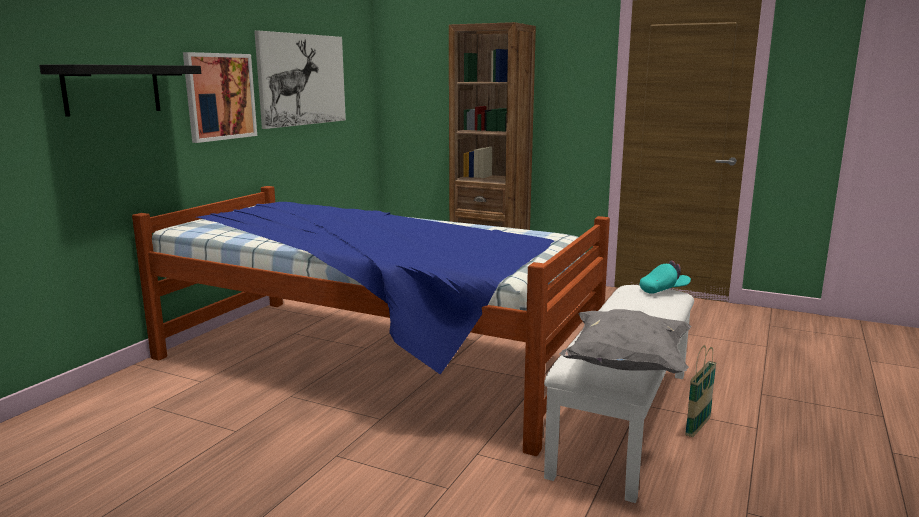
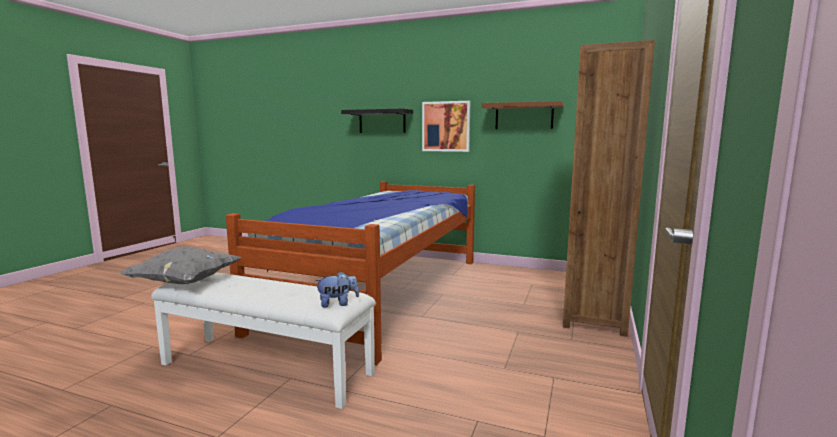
camera: 85 degrees right, 5 degrees down
picture [254,31,346,129] -> brown shelf [482,101,564,129]
turquoise cap [640,260,691,294] -> plush toy [315,272,359,308]
basket [685,345,716,437] -> none

